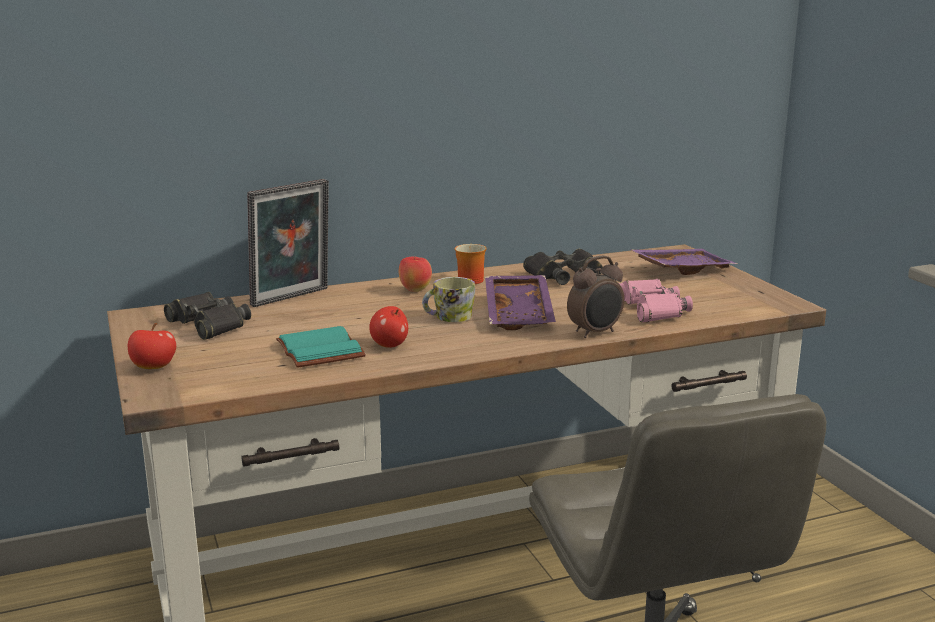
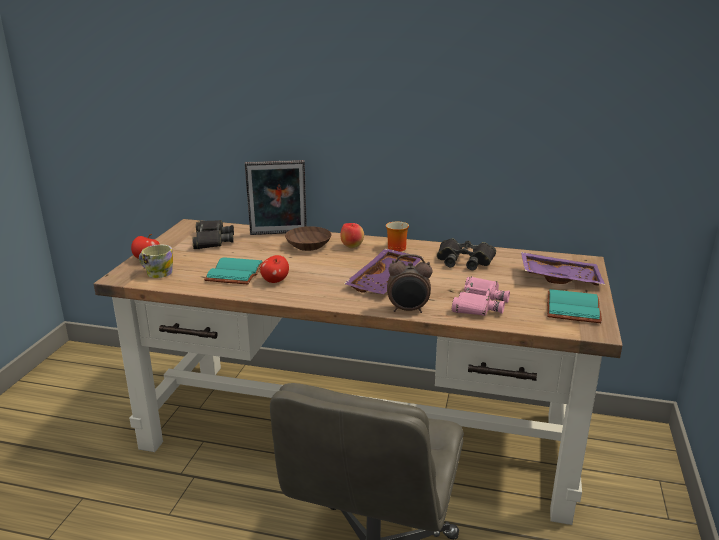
camera: 35 degrees right, 5 degrees up
mug [422,277,475,322] -> mug moved to [139,244,173,278]
none -> brown bowl [285,226,332,251]
none -> turquoise book [547,289,602,323]

